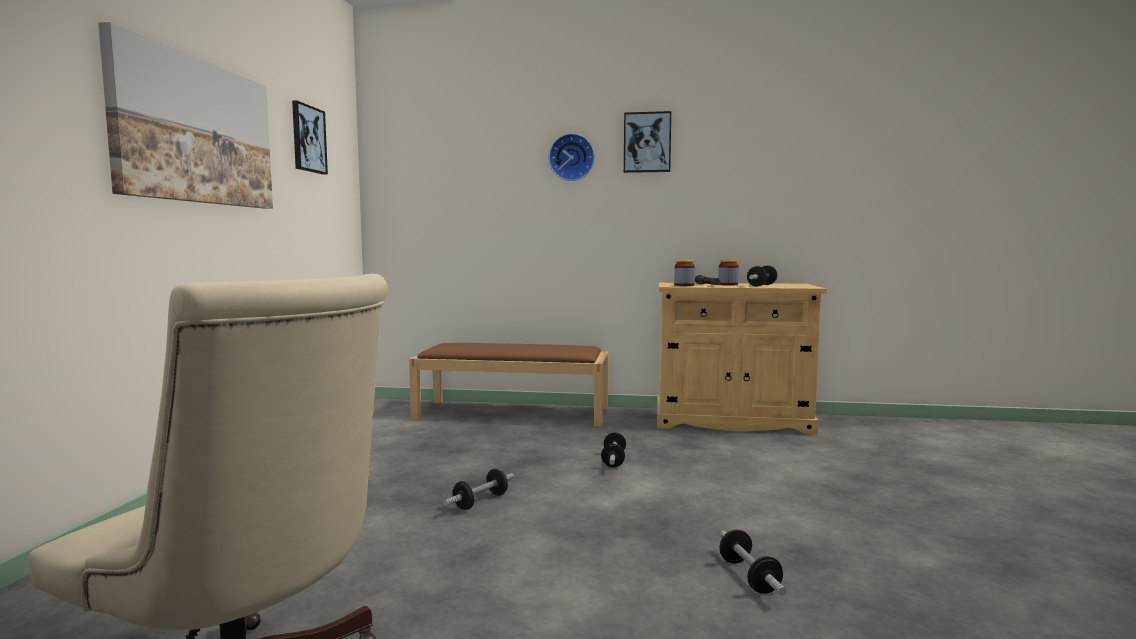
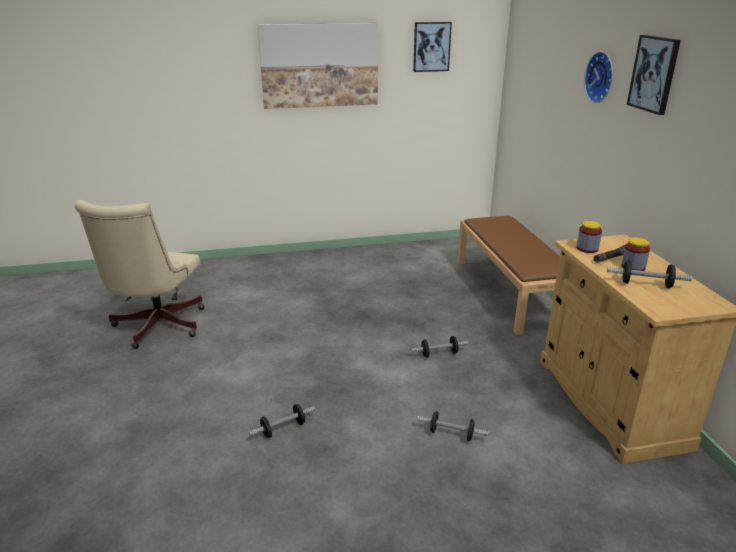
camera: 70 degrees right, 20 degrees up
dumbbell [443,469,514,510] -> dumbbell moved to [417,411,489,441]

